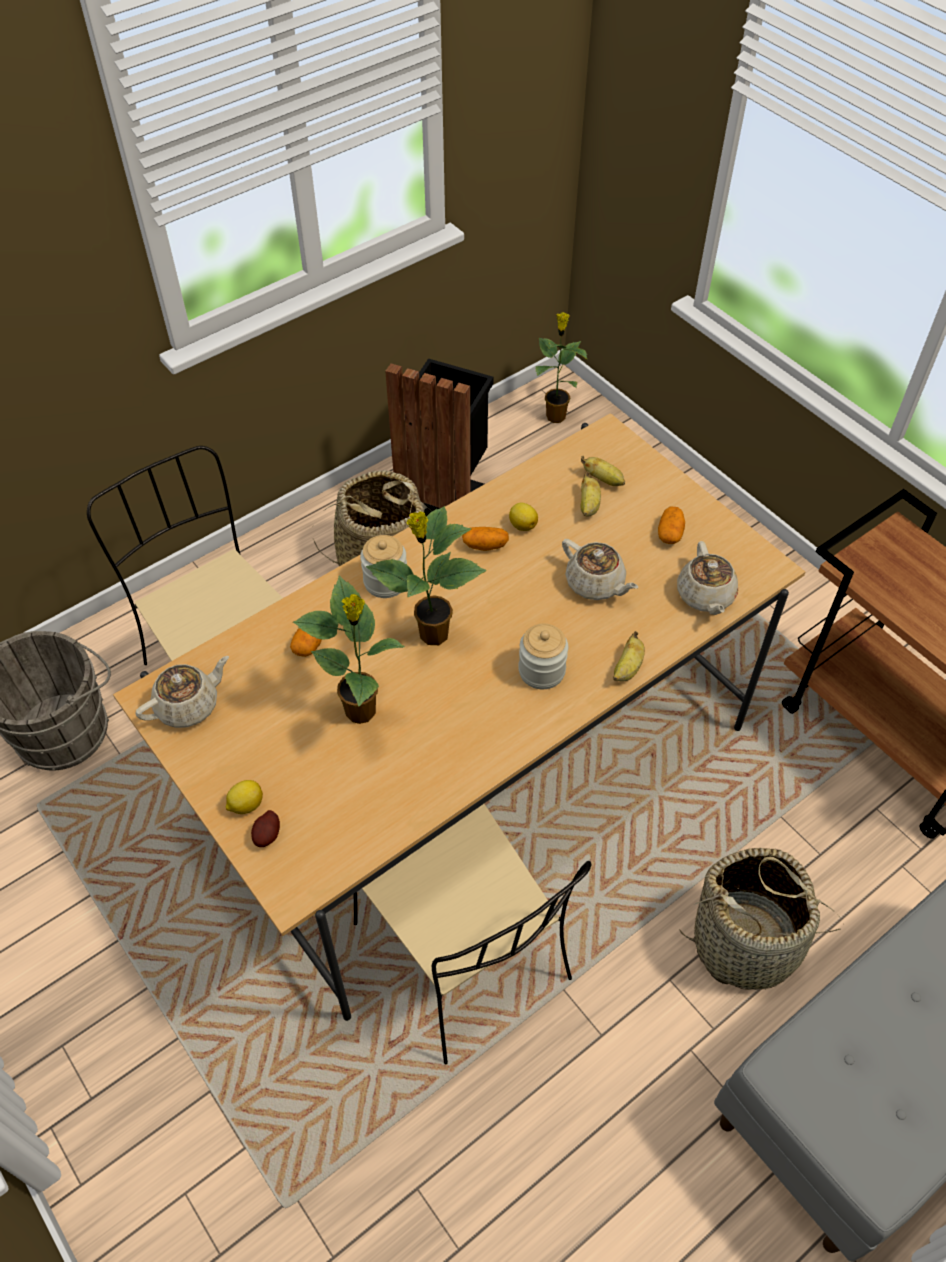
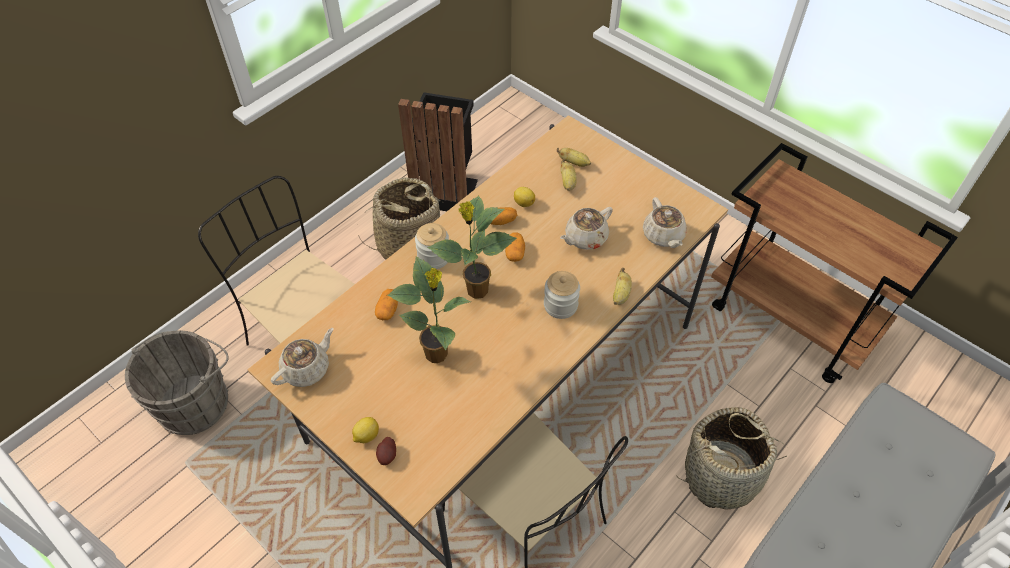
camera: 10 degrees left, 0 degrees up
potted plant [536,312,587,423] -> none
beige teapot [562,539,638,600] -> beige teapot turned 105 degrees clockwise [560,207,613,250]
potato [658,507,685,544] -> potato moved to [505,232,525,262]

